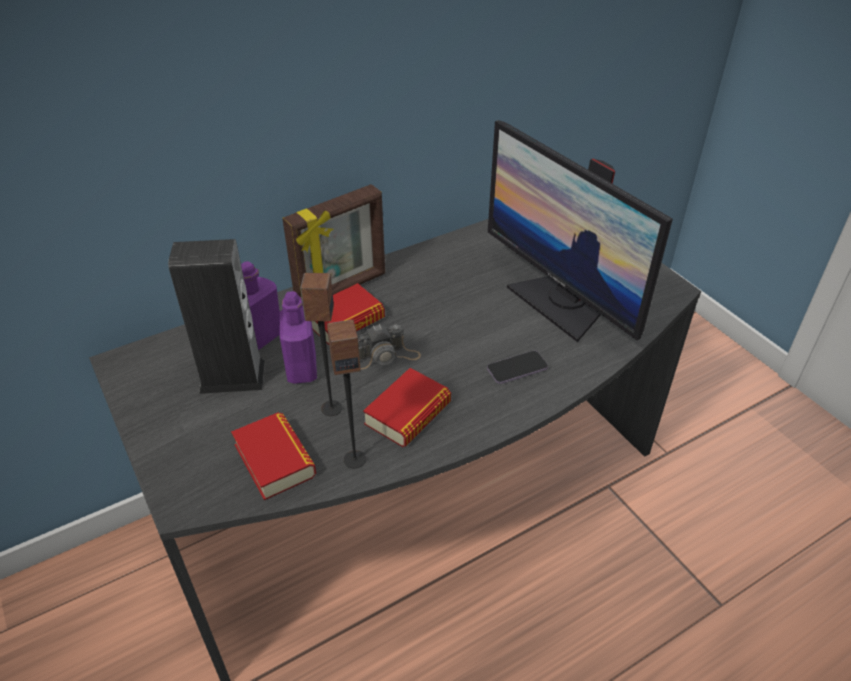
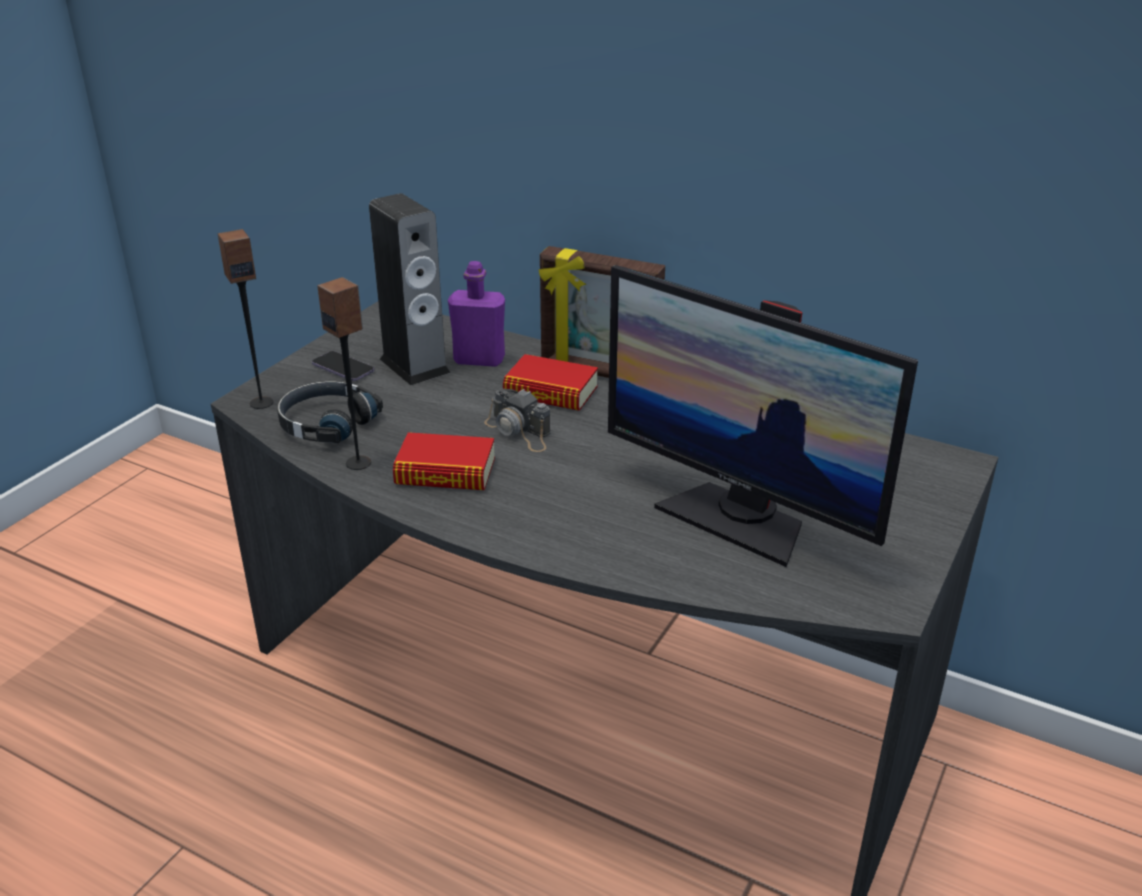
camera: 60 degrees right, 10 degrees down
book [231,412,316,500] -> black headphones [277,381,383,443]
purple bottle [280,291,317,384] -> none
speaker [300,273,342,416] -> speaker moved to [218,229,273,409]
phone [487,351,548,384] -> phone moved to [312,351,374,381]
monitor [488,120,673,342] -> monitor turned 75 degrees counterclockwise [608,265,918,567]

